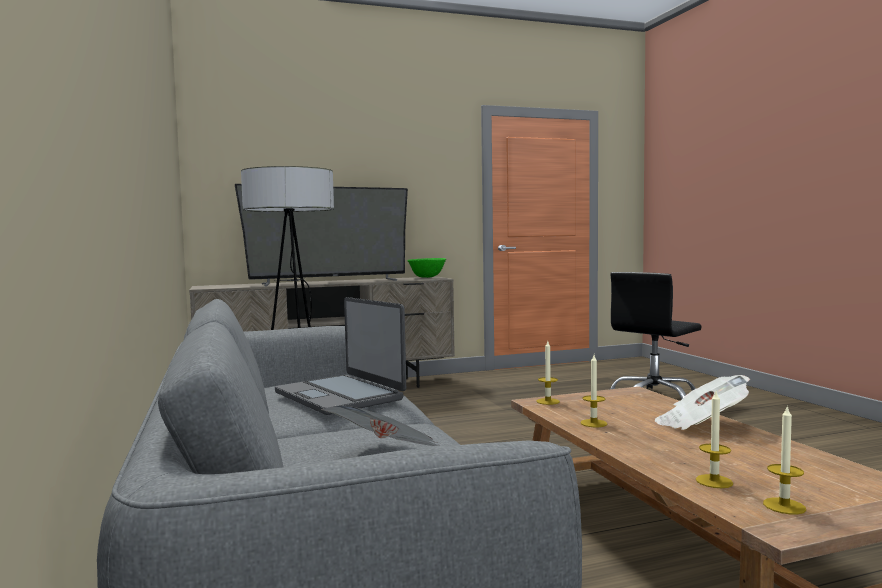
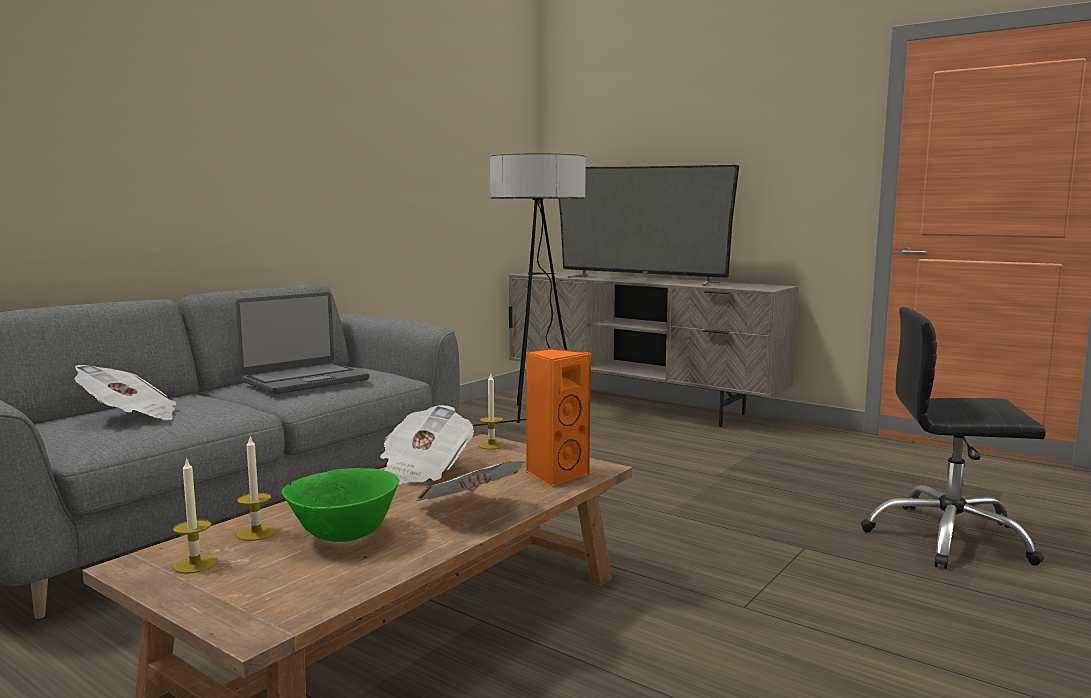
camera: 55 degrees right, 5 degrees up
laptop [275,297,406,415] -> laptop turned 150 degrees counterclockwise [235,292,369,394]
green bowl [408,258,446,278] -> green bowl moved to [282,468,399,542]
candle [580,355,607,427] -> newspaper [380,405,474,485]
none -> orange speaker [525,348,591,486]

